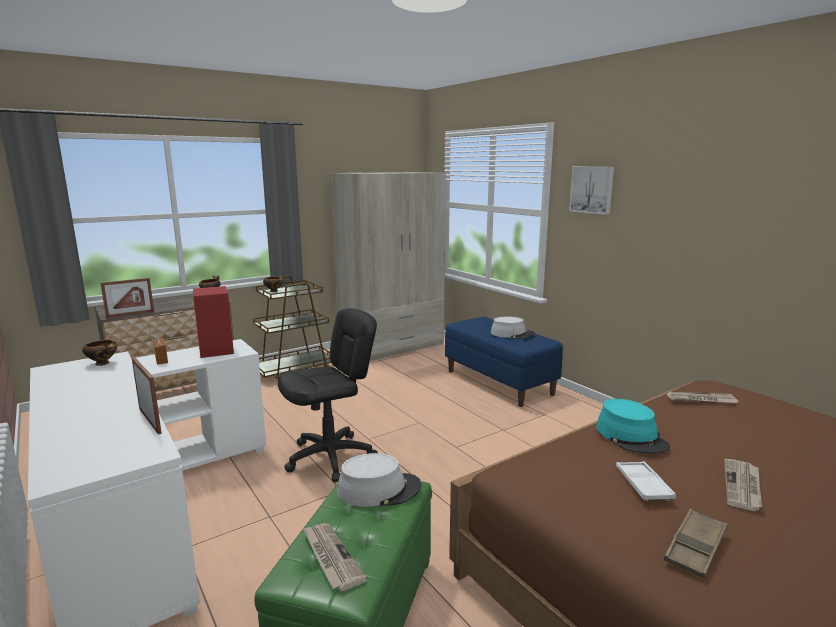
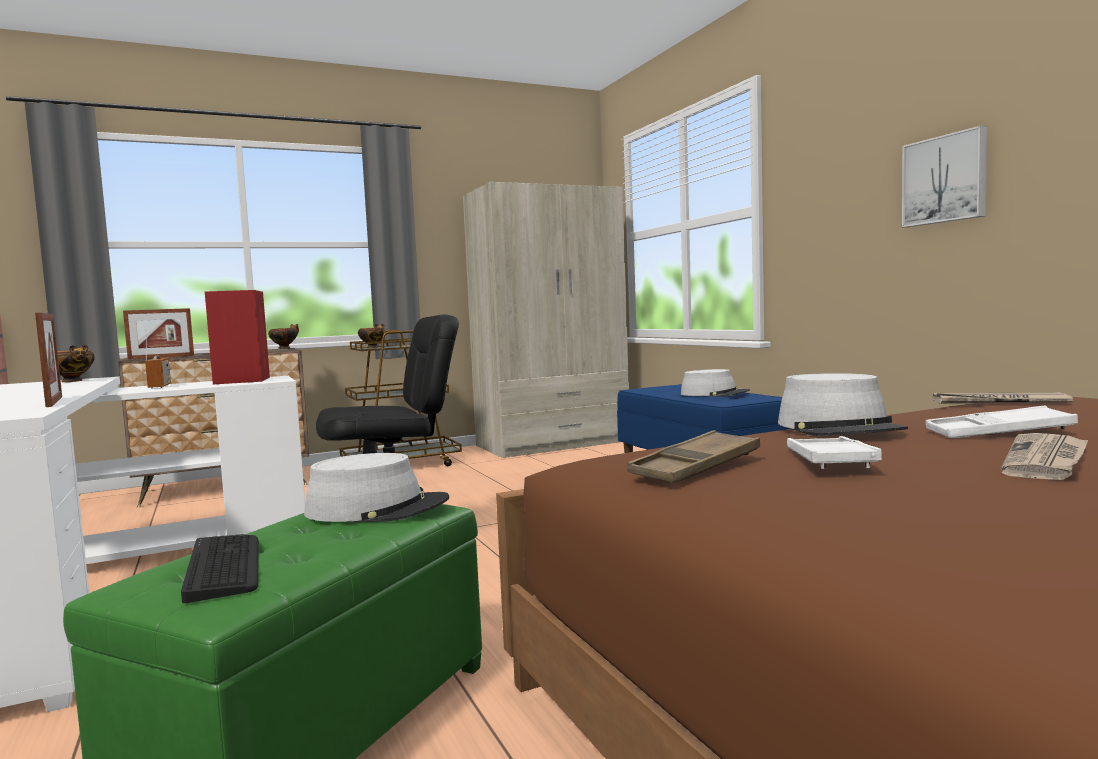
camera: 10 degrees right, 10 degrees down
newspaper [302,523,367,591] -> keyboard [181,534,259,603]
picture [569,166,614,215] -> picture moved to [902,126,987,227]
turquoise hat [596,399,670,454] -> grey hat [778,373,908,436]
brown tray [664,509,728,578] -> brown tray moved to [627,430,760,483]
none -> white tray [926,406,1078,438]

